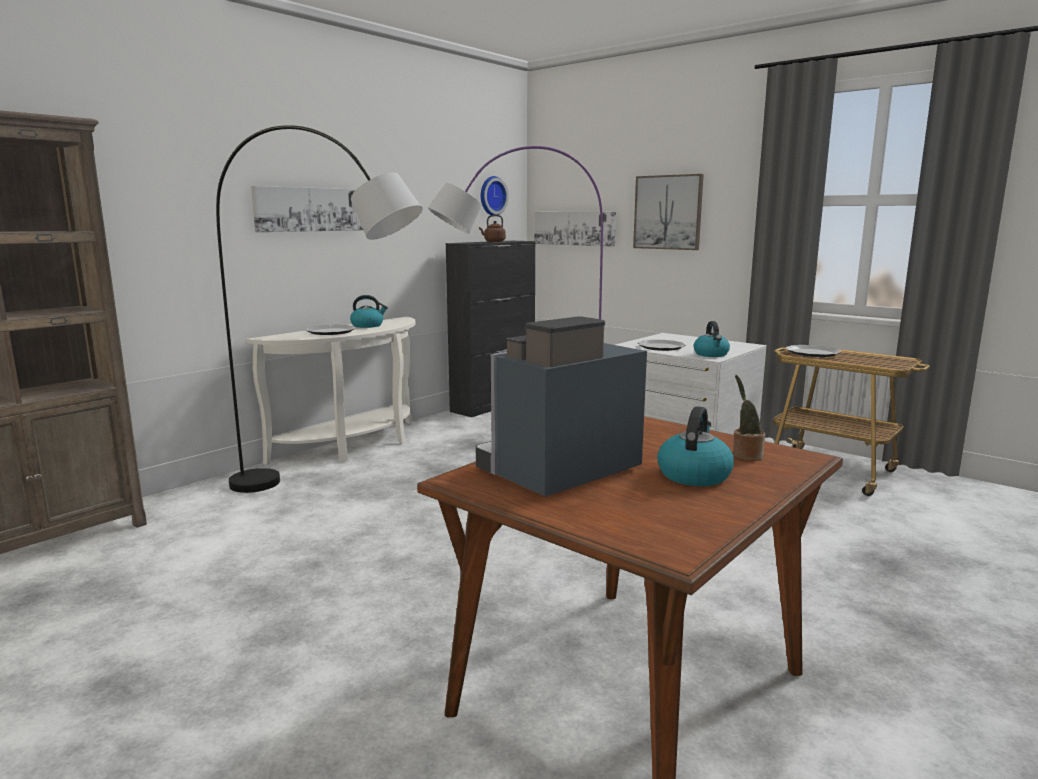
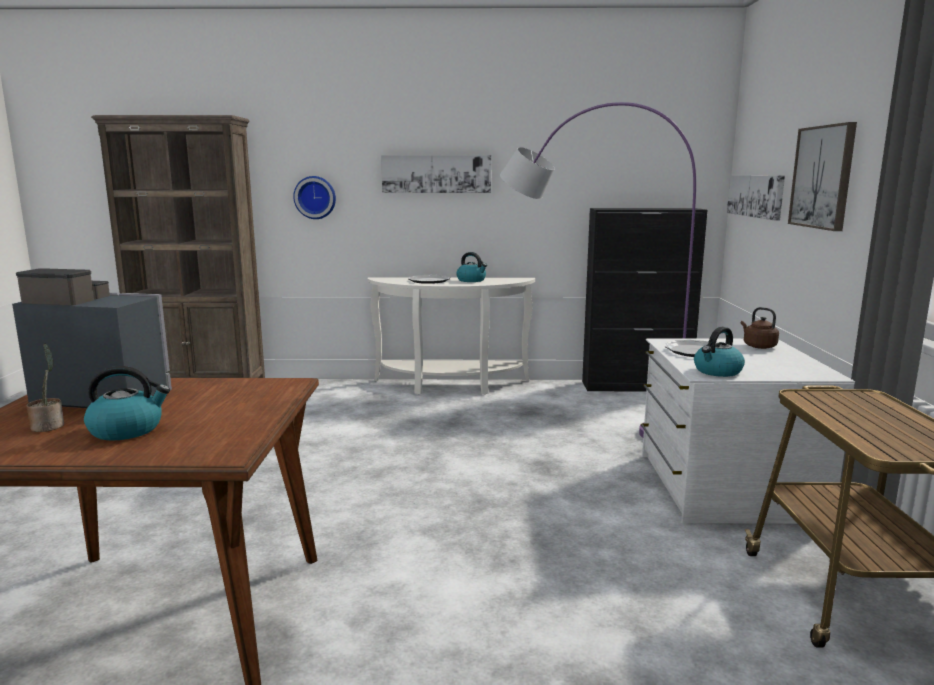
camera: 50 degrees right, 0 degrees up
grey floor lamp [216,125,422,493] -> none
brown kettle [479,215,506,242] -> brown kettle moved to [741,307,779,349]
wall clock [481,176,509,215] -> wall clock moved to [293,176,336,219]
potted plant [733,375,765,461] -> potted plant moved to [26,344,64,432]
plate [785,345,841,357] -> none

